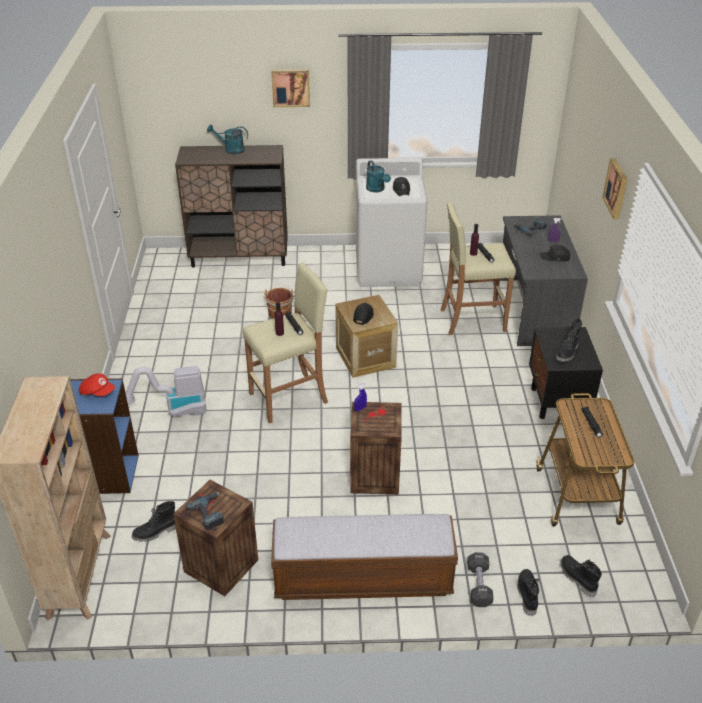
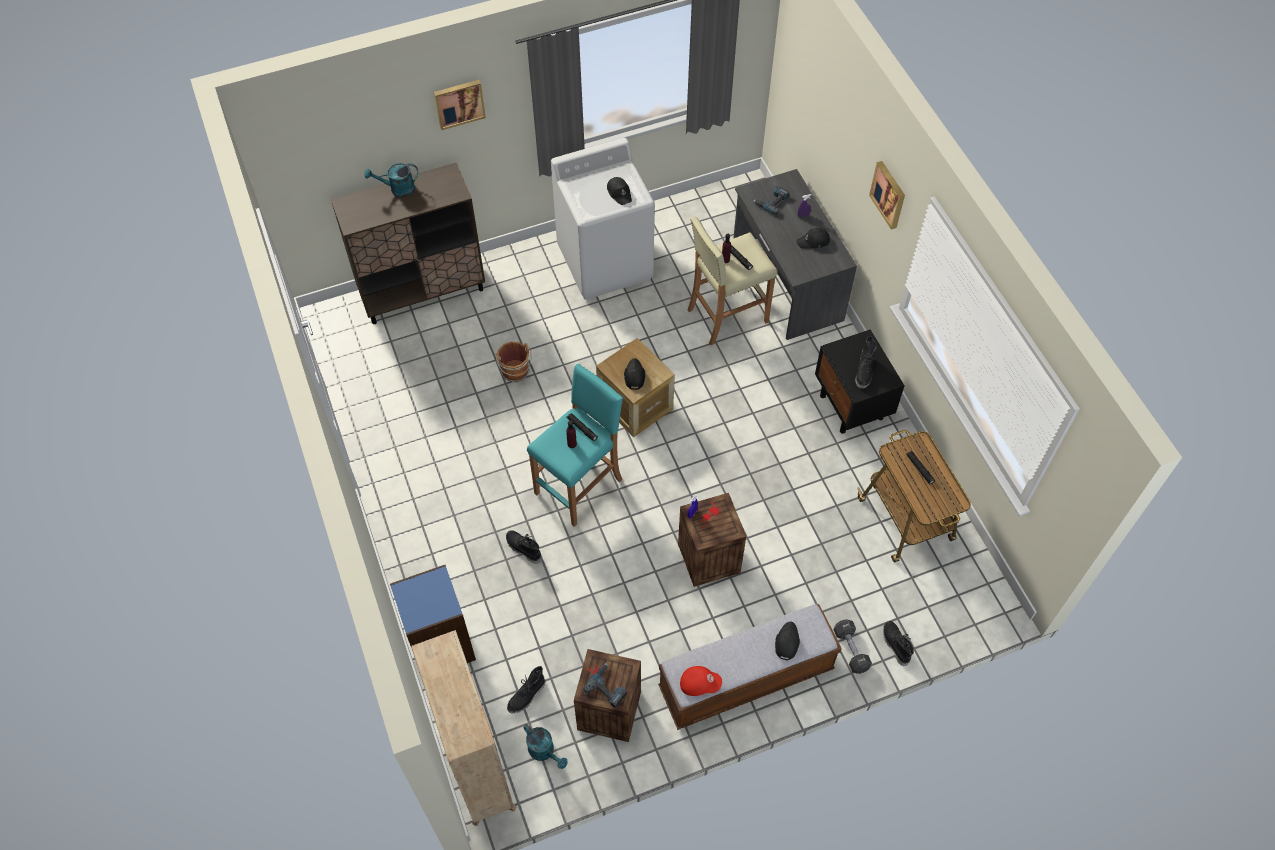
camera: 20 degrees left, 20 degrees up
red cap [79,373,115,396] -> red cap moved to [680,666,722,696]
vacuum cleaner [125,366,206,417] -> none
beige stool [242,262,328,424] -> turquoise stool [527,364,623,527]
turquoise watering can [366,160,391,192] -> turquoise watering can moved to [523,724,568,769]
black boot [561,555,602,597] -> black boot moved to [506,530,541,564]
none -> black cap [775,621,800,661]

